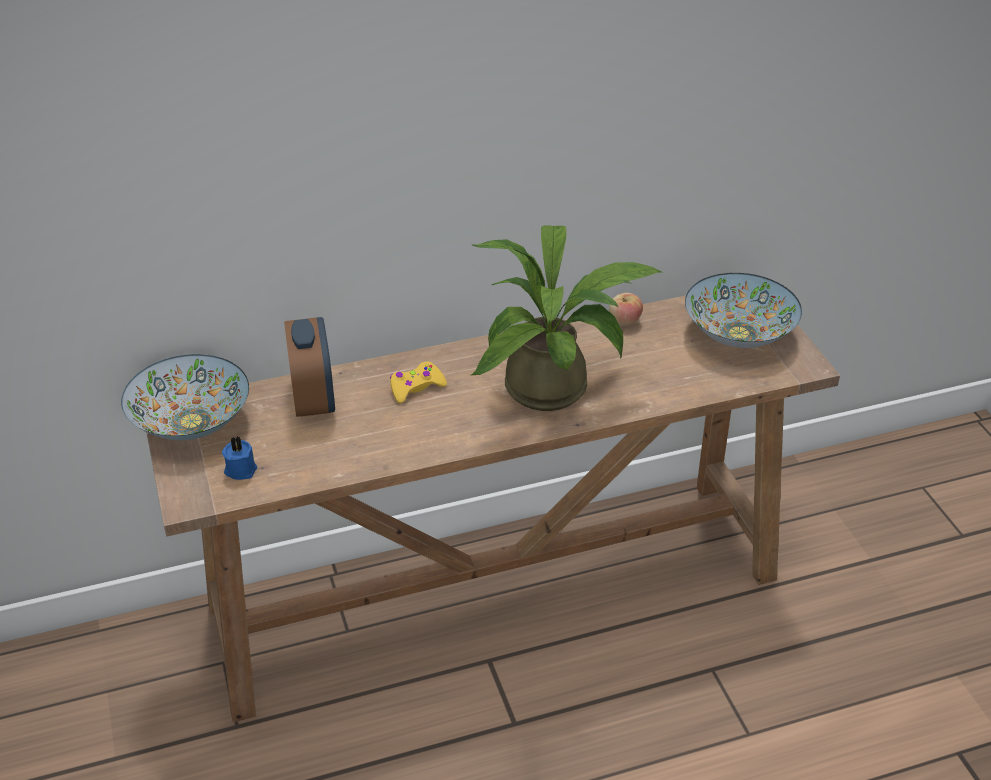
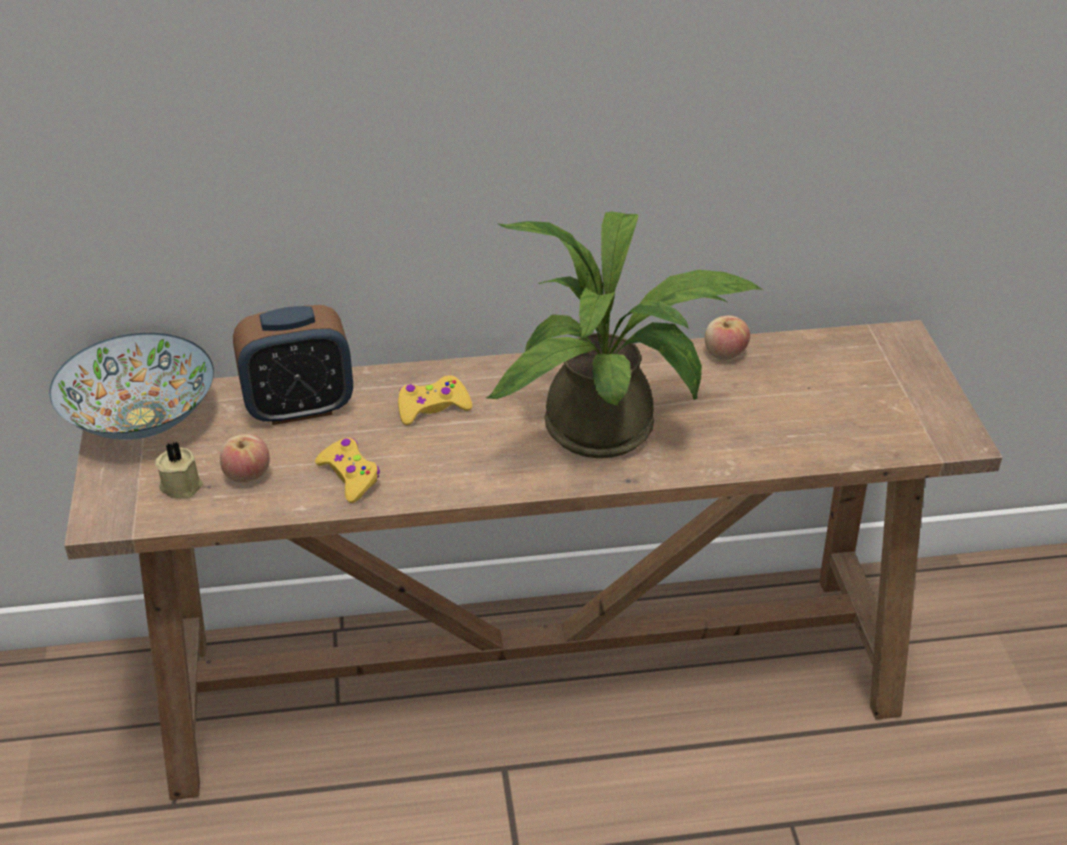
camera: 10 degrees right, 0 degrees up
blue candle [222,436,257,480] -> beige candle [155,441,203,499]
alarm clock [284,317,335,417] -> alarm clock turned 75 degrees clockwise [233,305,353,425]
bowl [685,273,802,348] -> none
none -> apple [220,434,270,483]
none -> yellow game controller [315,438,380,503]

